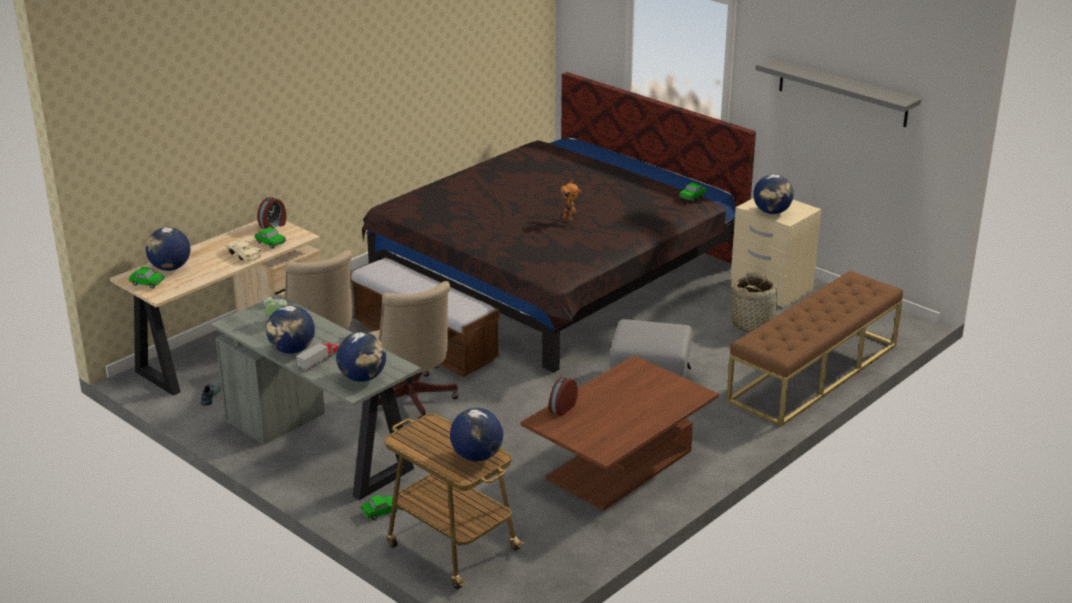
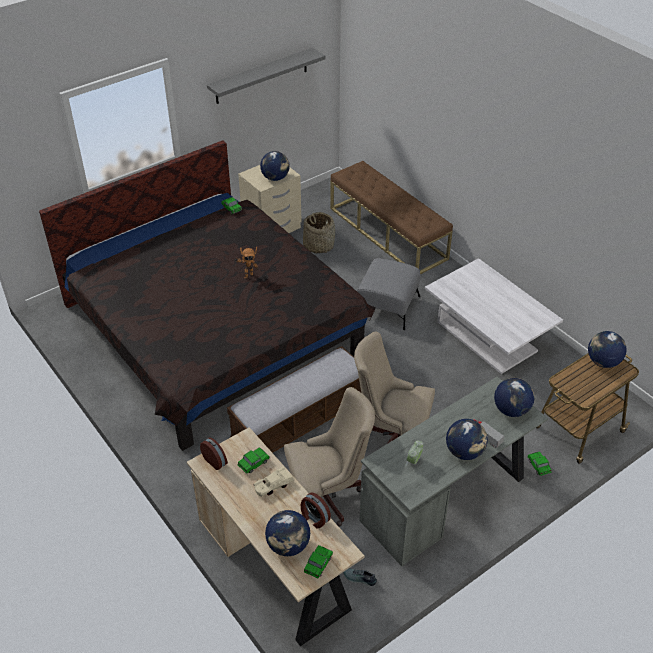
camera: 80 degrees left, 15 degrees up
beige office chair [369,281,459,419] -> beige office chair turned 150 degrees counterclockwise [354,331,435,444]
brown coffee table [521,355,719,511] -> white coffee table [425,258,563,374]
alarm clock [548,376,578,416] -> alarm clock moved to [301,492,331,529]

